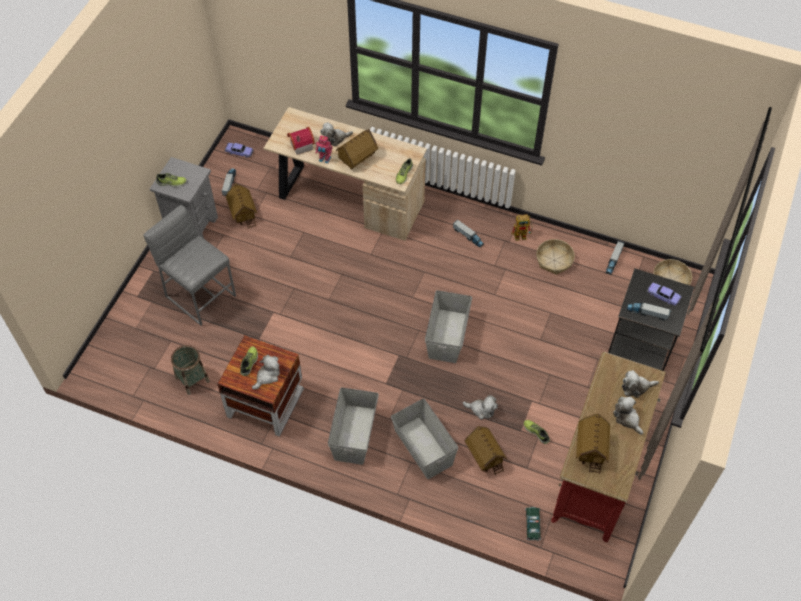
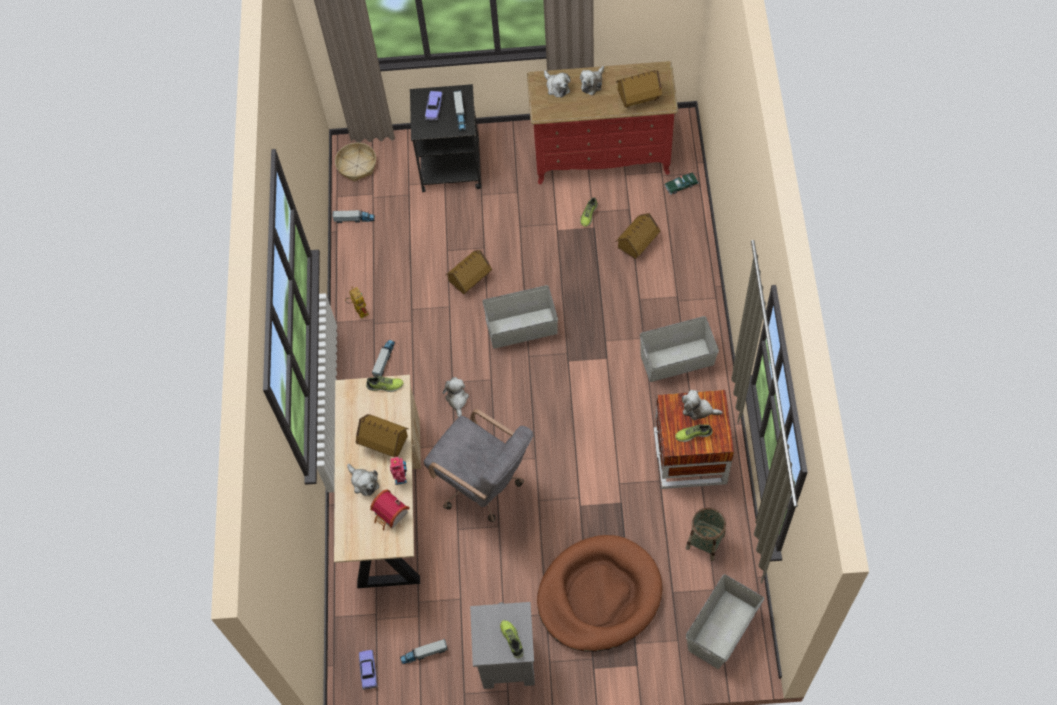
camera: 110 degrees left, 5 degrees up
grey stool [143,205,236,326] -> brown dog bed [537,535,662,652]
toy house [226,183,258,229] -> toy house moved to [446,250,492,294]
grey storage box [391,399,458,479] -> grey storage box moved to [686,574,764,669]
plush toy [463,395,498,420] -> plush toy moved to [443,377,469,417]
basket [536,239,575,275] -> none
none -> grey office chair [424,409,534,522]

